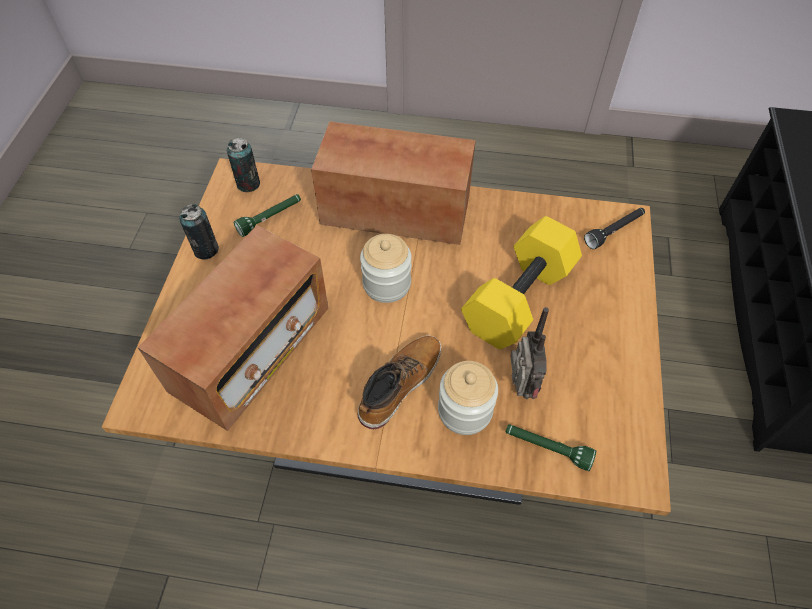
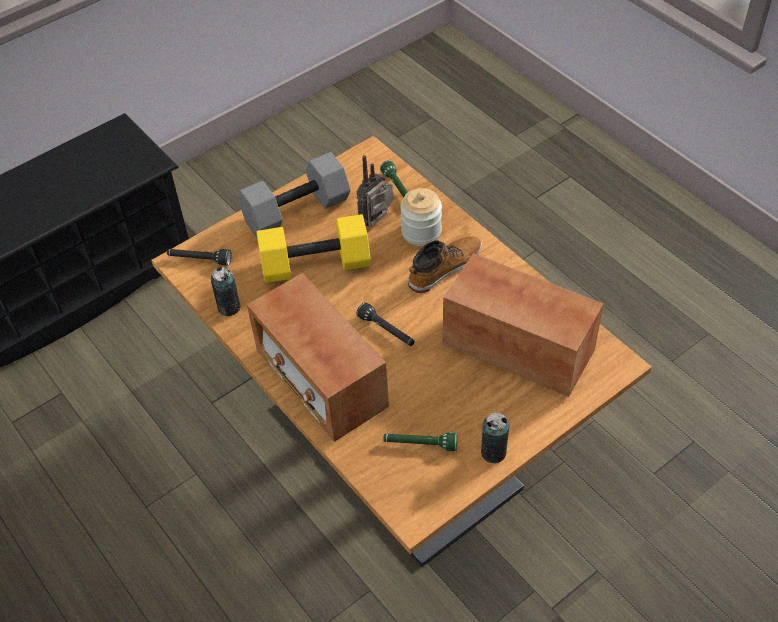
camera: 135 degrees left, 5 degrees down
radio [138,225,328,431] -> radio turned 45 degrees clockwise [443,253,604,397]
can [227,138,260,192] -> can moved to [211,267,240,316]
boot [357,335,441,429] -> boot turned 150 degrees clockwise [408,236,482,293]
jar [360,234,412,303] -> black flashlight [357,302,415,346]
none -> grey dumbbell [238,152,351,237]

